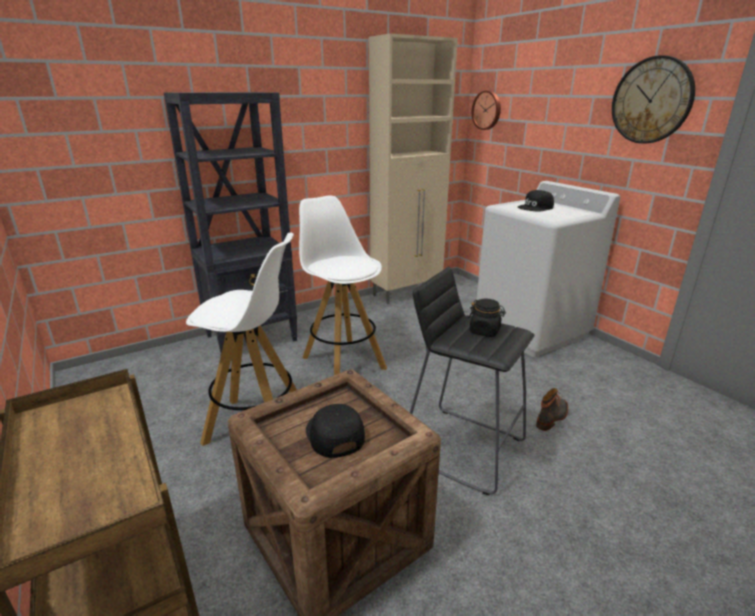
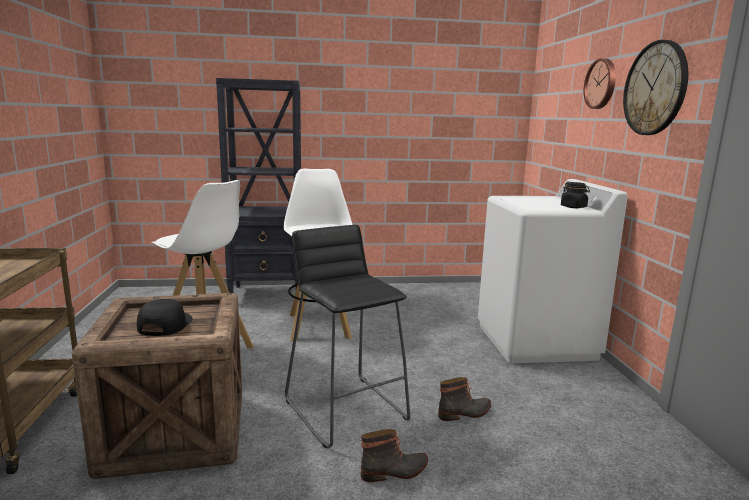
camera: 25 degrees right, 10 degrees down
beige cabinet [369,33,458,305] -> none
black jar [468,299,506,337] -> black jar moved to [561,182,590,208]
wall clock [472,91,501,130] -> wall clock moved to [584,58,616,109]
black cap [518,190,554,211] -> none
none -> boot [361,429,428,482]

